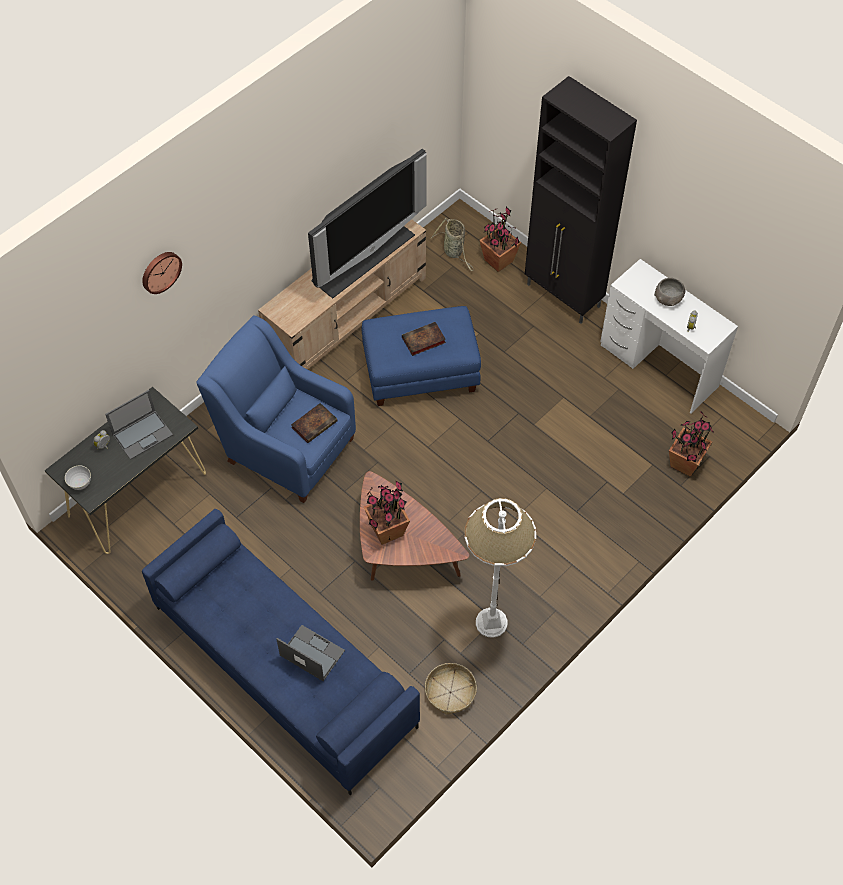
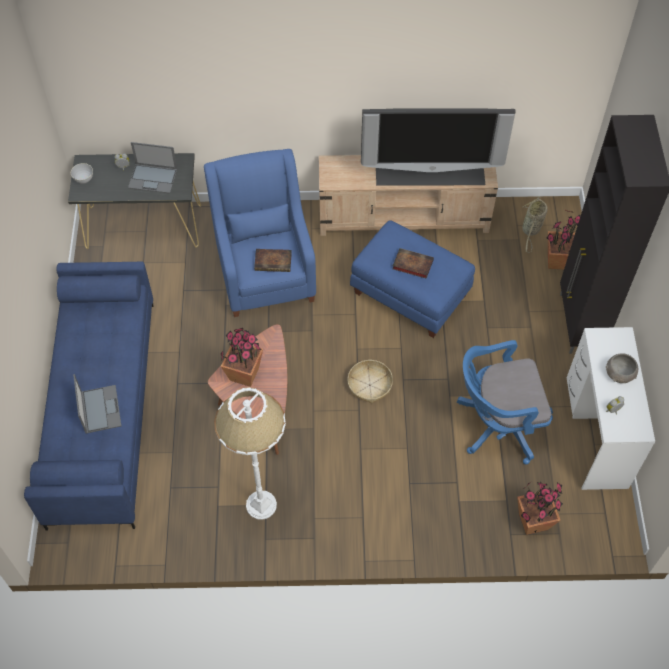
camera: 45 degrees right, 0 degrees up
wall clock [142,252,182,294] -> none
basket [425,663,477,715] -> basket moved to [348,360,393,403]
none -> blue office chair [457,340,553,465]

